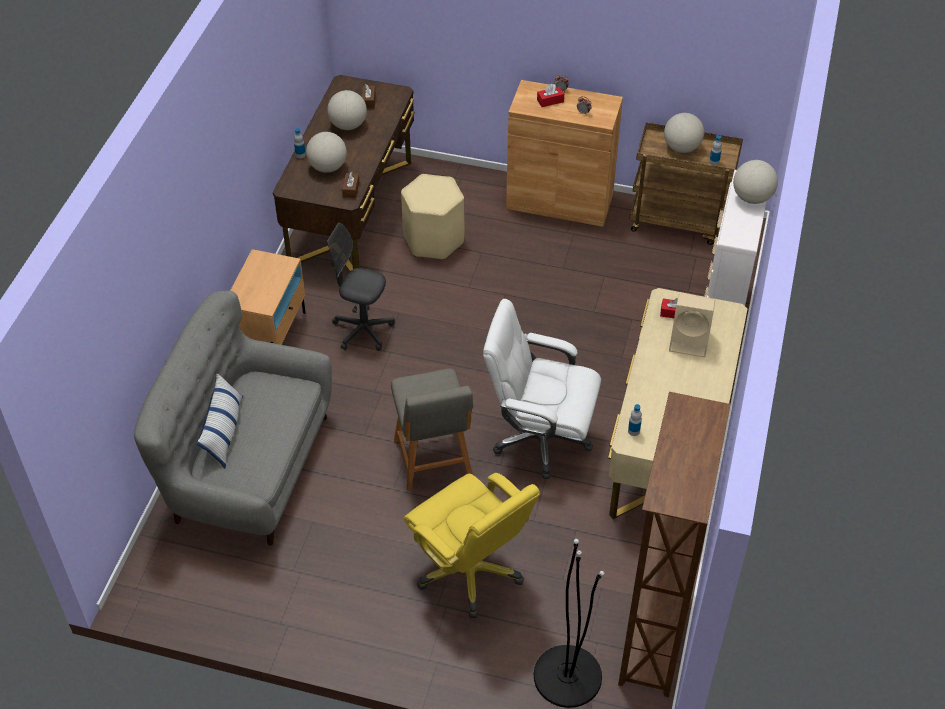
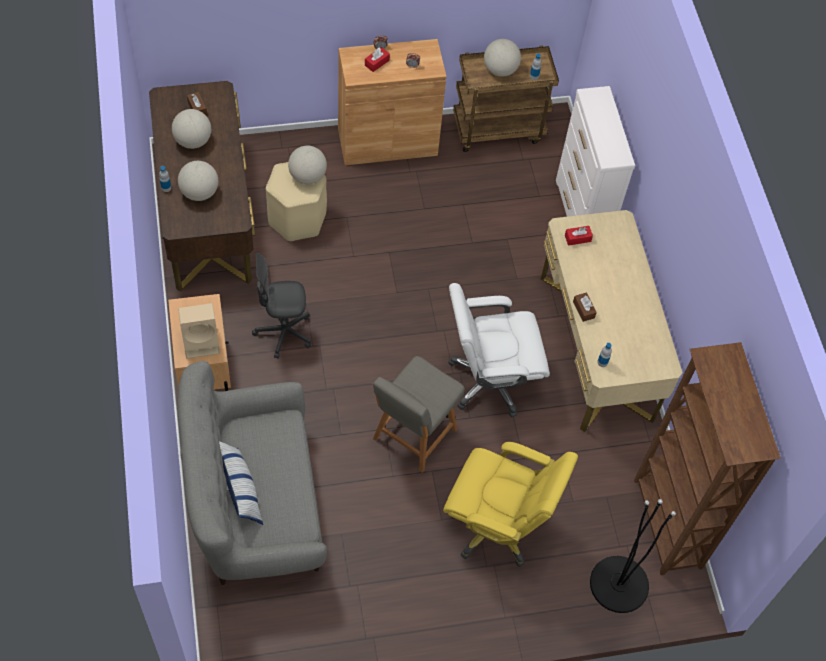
camera: 30 degrees left, 10 degrees up
brown tissue box [342,172,359,198] -> brown tissue box moved to [573,293,597,322]
grey chair [391,368,473,491] -> grey chair turned 75 degrees clockwise [373,356,465,473]
beige speaker [669,294,715,357] -> beige speaker moved to [178,303,220,359]
globe [733,160,778,204] -> globe moved to [288,146,327,184]

